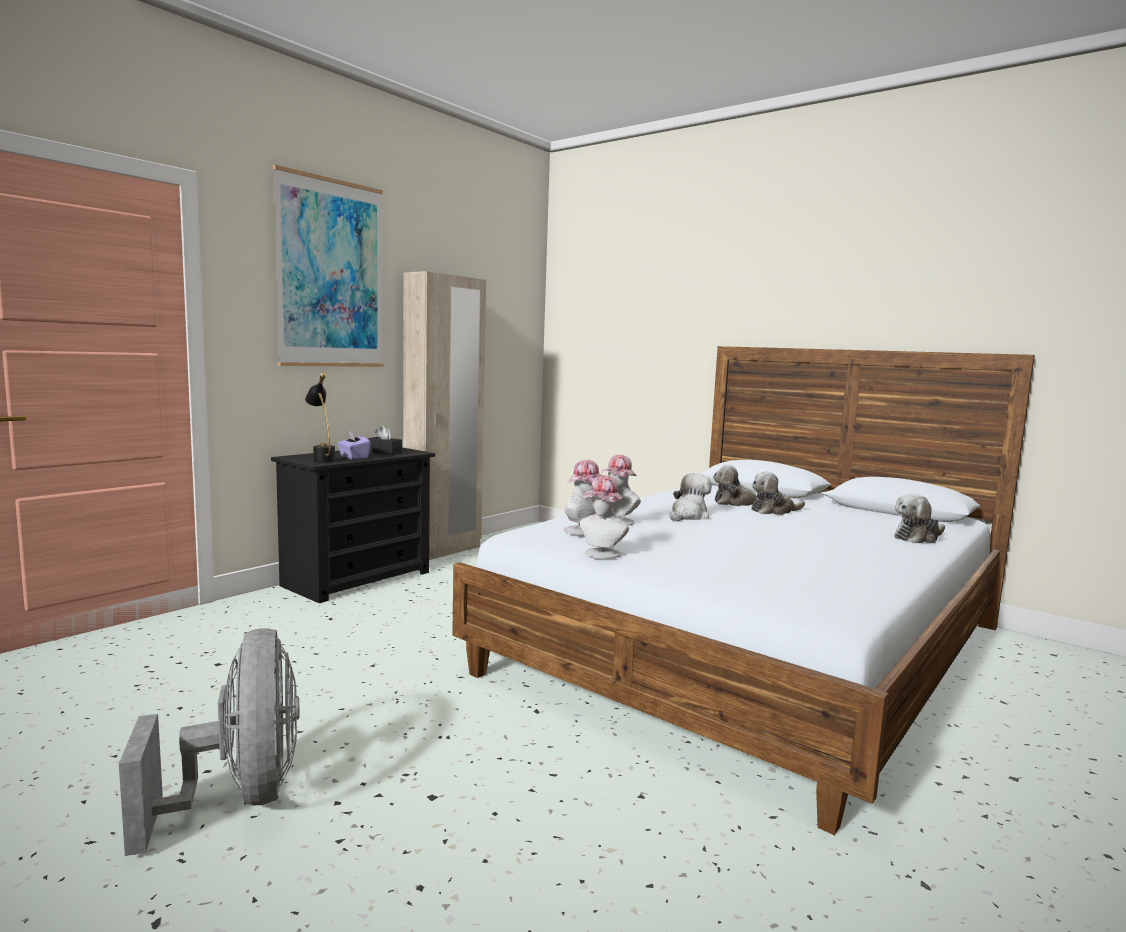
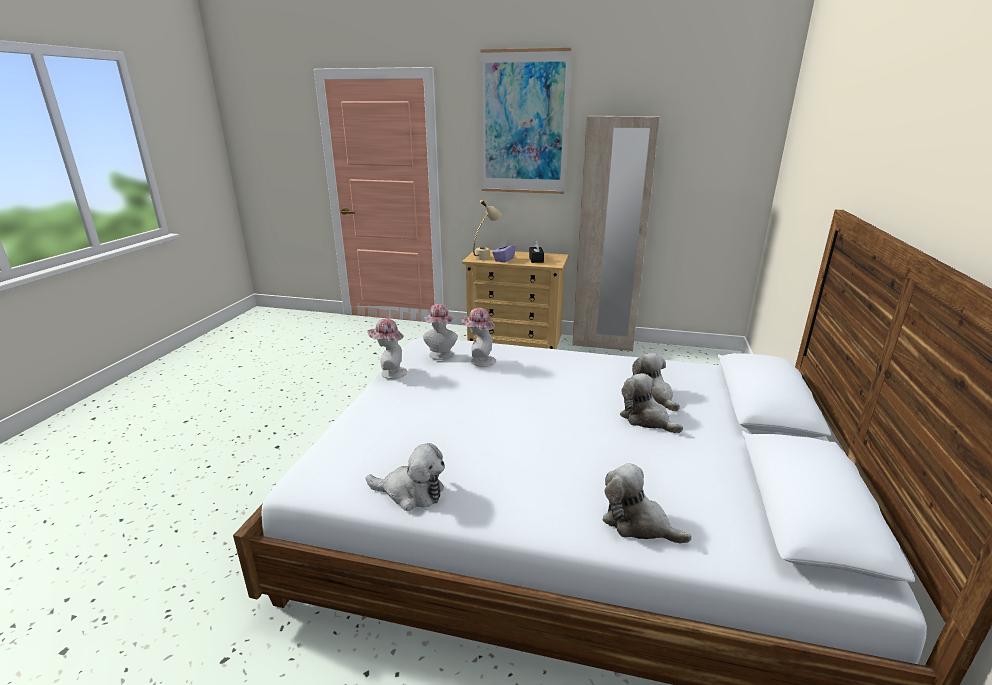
camera: 65 degrees right, 15 degrees up
grey fan [119,628,300,856] -> none
black dresser [271,447,435,603] -> beige dresser [462,249,569,349]
black table lamp [305,372,335,463] -> beige table lamp [473,200,502,260]
plush toy [670,473,712,521] -> plush toy moved to [366,443,445,511]

